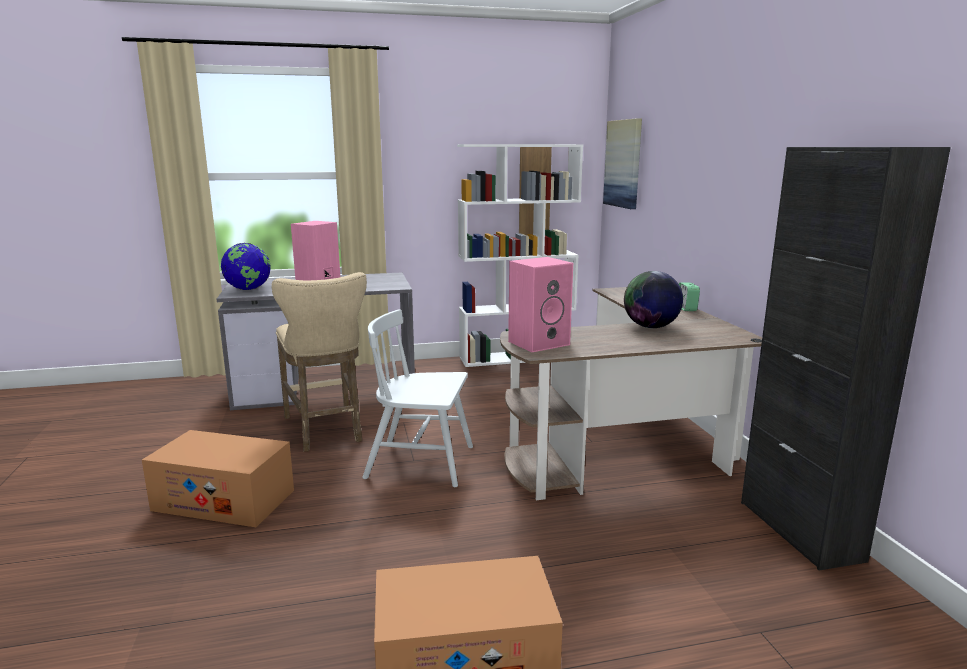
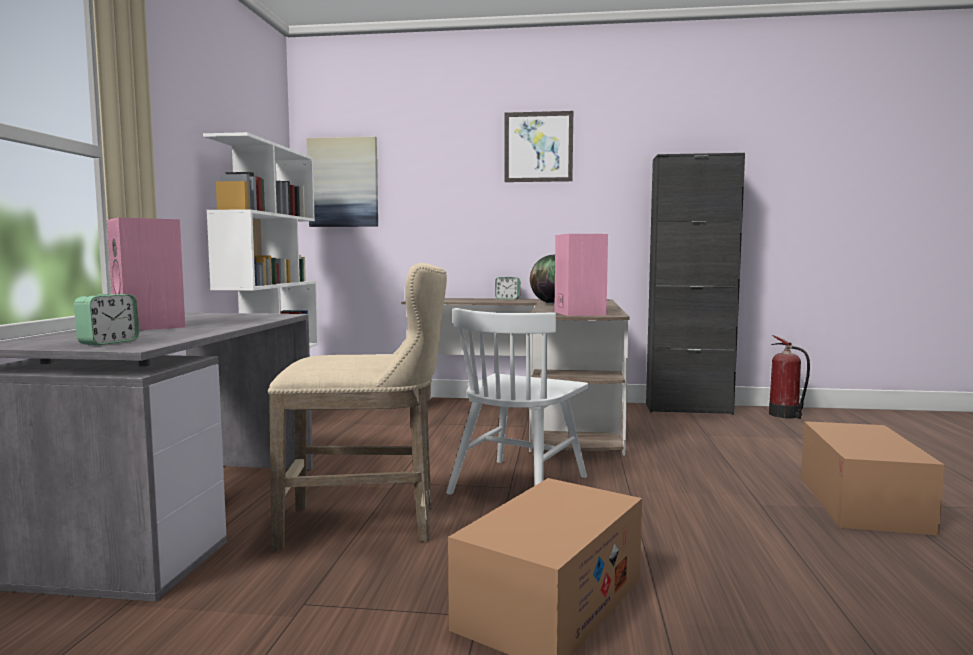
camera: 70 degrees left, 10 degrees down
globe [221,243,271,290] -> alarm clock [74,294,139,346]
none -> picture [504,111,573,182]
none -> fire extinguisher [769,335,810,419]

